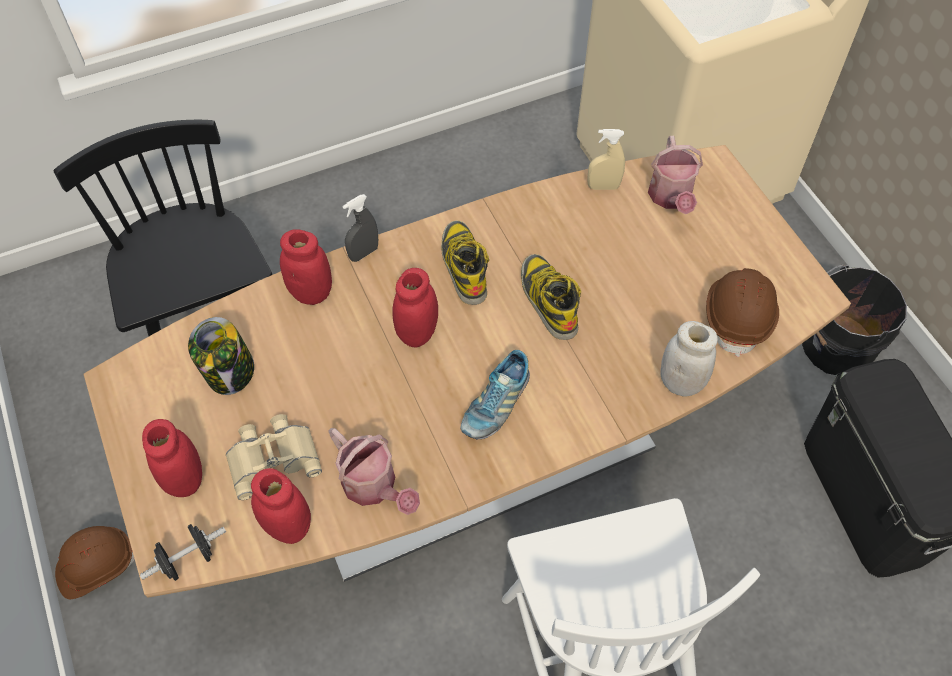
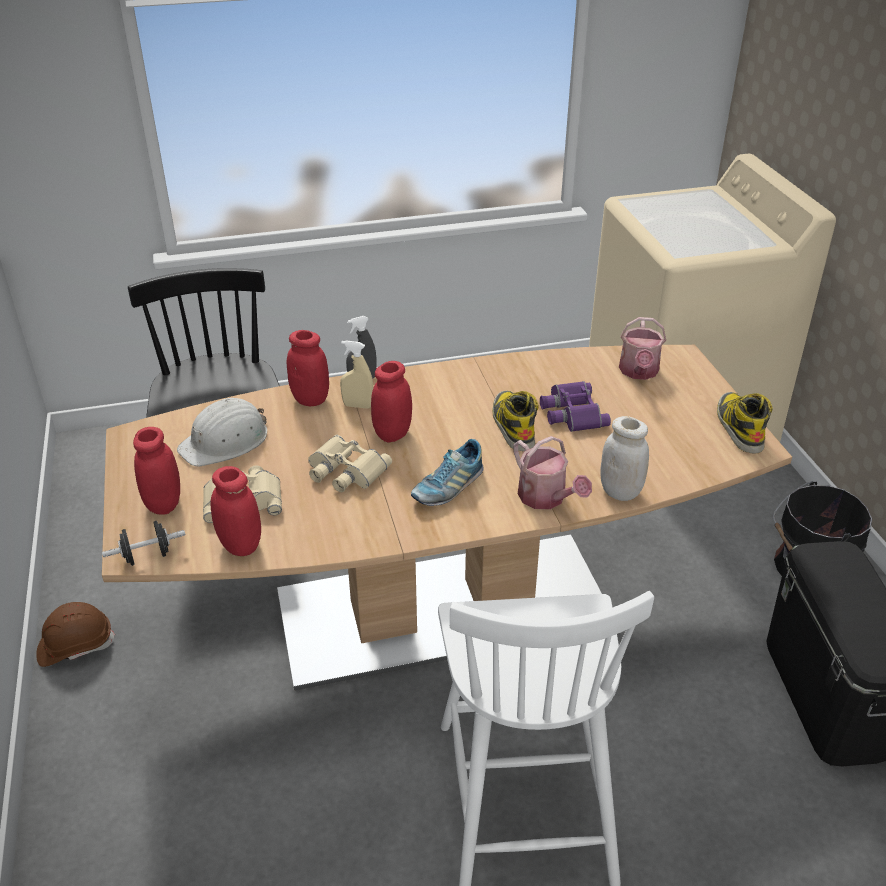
camera: 10 degrees right, 20 degrees down
jar [188,317,254,395] -> white hard hat [177,398,267,466]
watering can [328,428,420,515] -> watering can moved to [513,436,592,509]
boot [441,220,489,305] -> boot moved to [717,392,773,454]
beige spray bottle [587,129,625,190] -> beige spray bottle moved to [340,341,374,409]
brown hard hat [706,268,779,357] -> none
none -> beige binoculars [308,435,392,492]
none -> purple binoculars [540,381,611,432]

